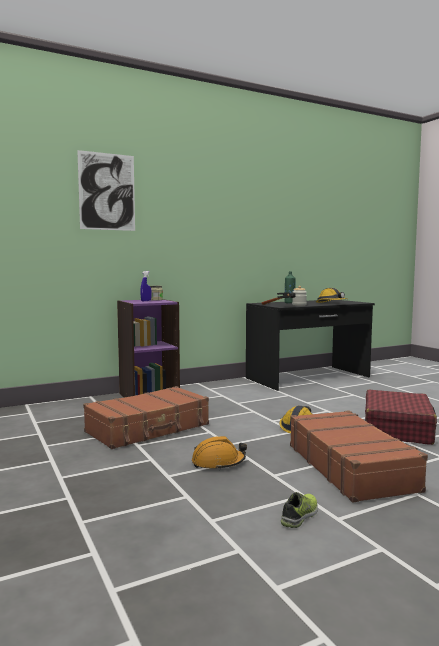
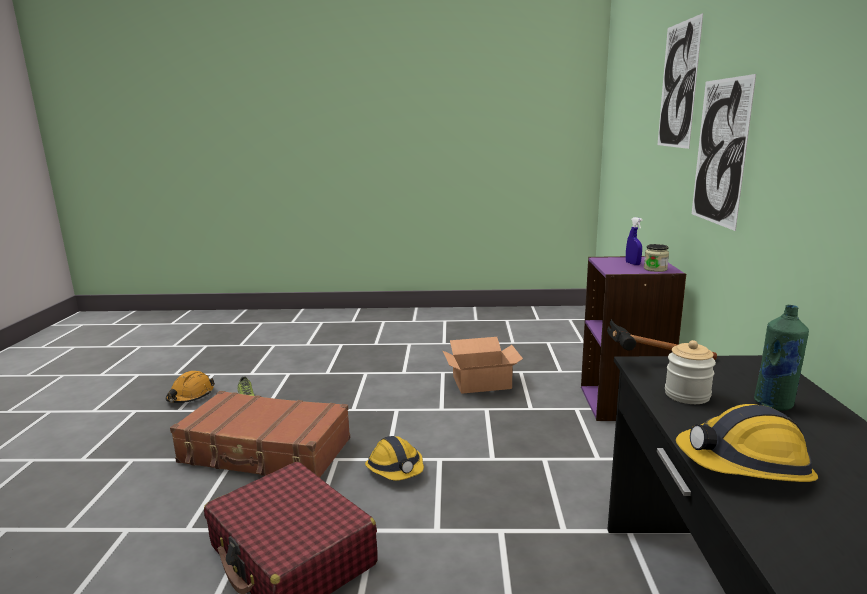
camera: 120 degrees right, 10 degrees up
brown suitcase [83,386,209,449] -> cardboard box [442,337,523,394]
orange hard hat [192,436,247,470] -> orange hard hat moved to [166,371,215,403]
none -> picture [692,74,756,231]

